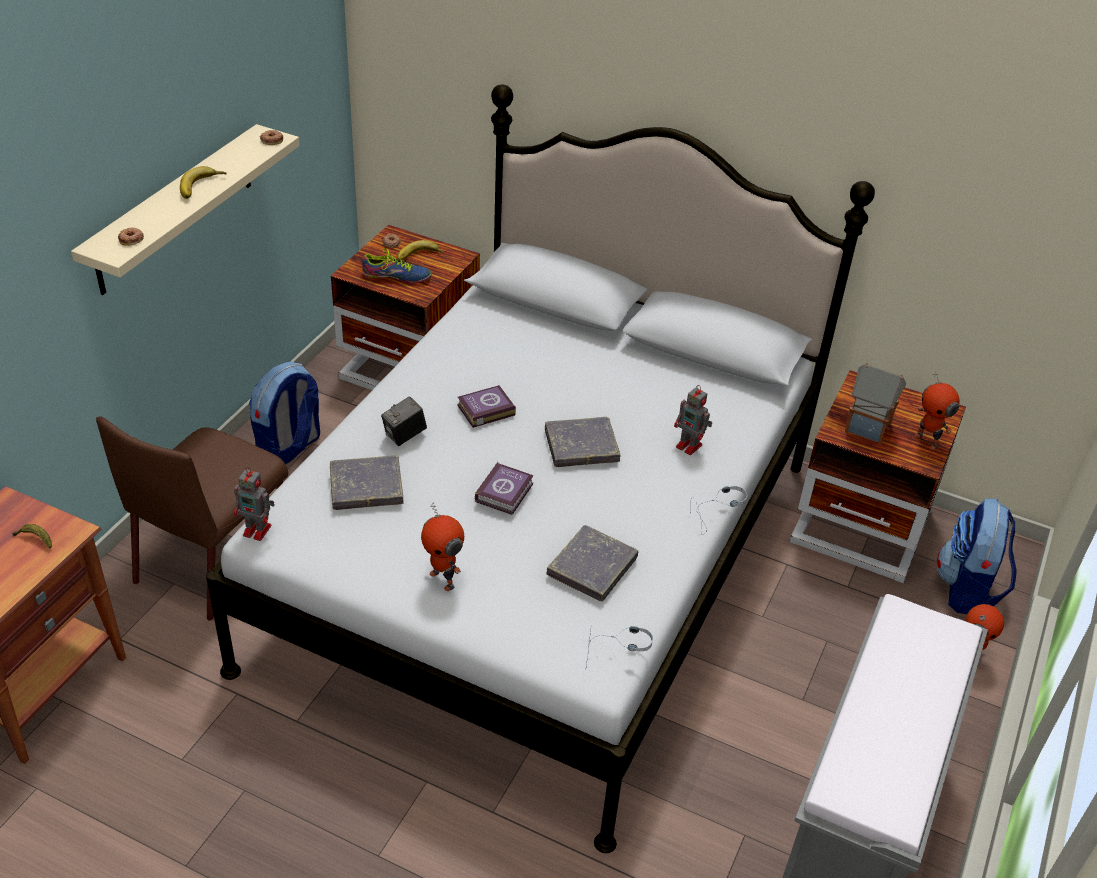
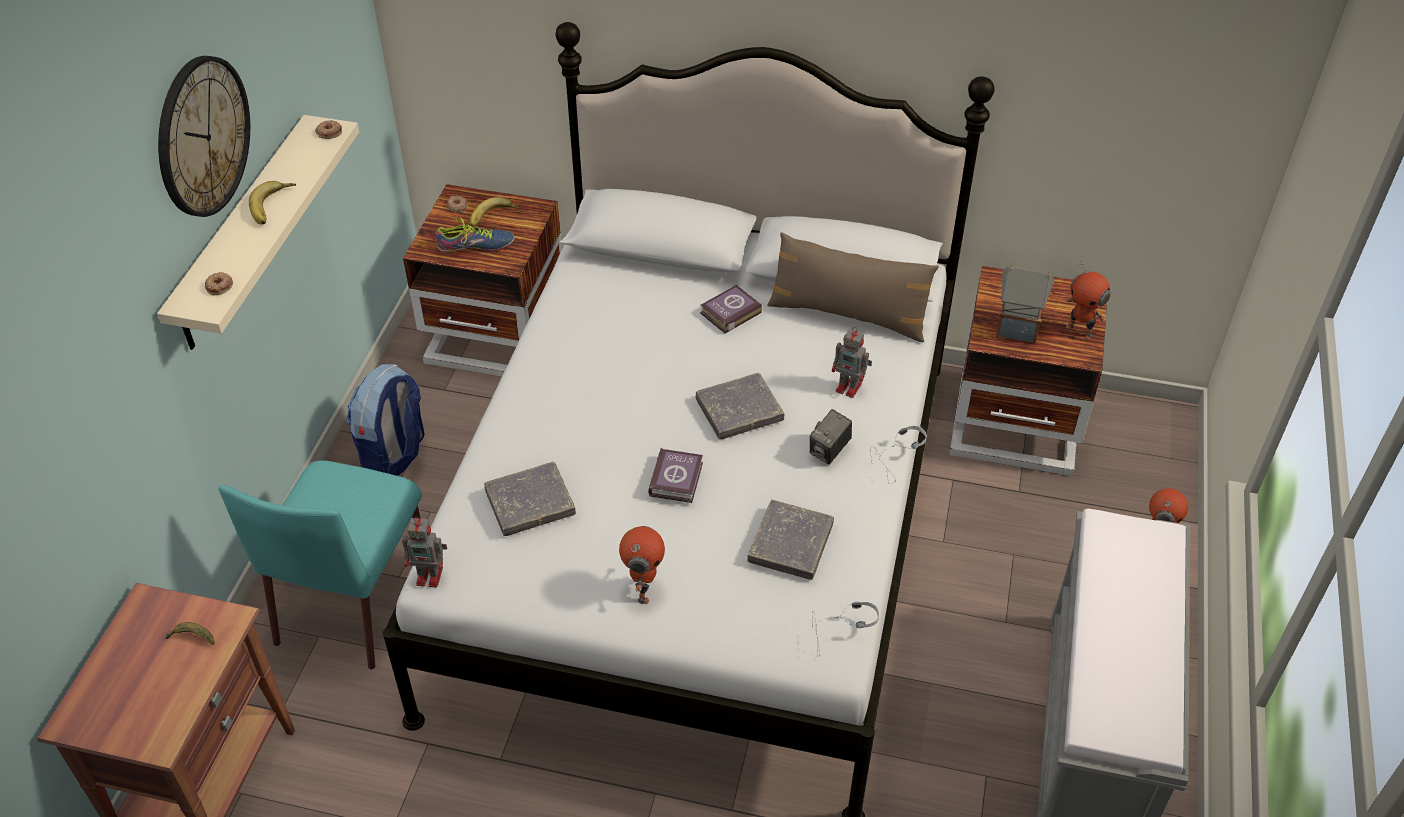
camera: 10 degrees left, 5 degrees up
brown chair [96,416,288,621] -> turquoise chair [218,460,422,670]
camera [381,396,427,446] -> camera moved to [810,409,852,465]
toy robot [421,503,464,591] -> toy robot turned 120 degrees counterclockwise [619,526,665,604]
book [457,385,516,428] -> book moved to [700,285,762,333]
backpack [937,499,1017,614] -> none
none -> wall clock [158,56,250,217]
none -> brown pillow [767,232,939,342]

